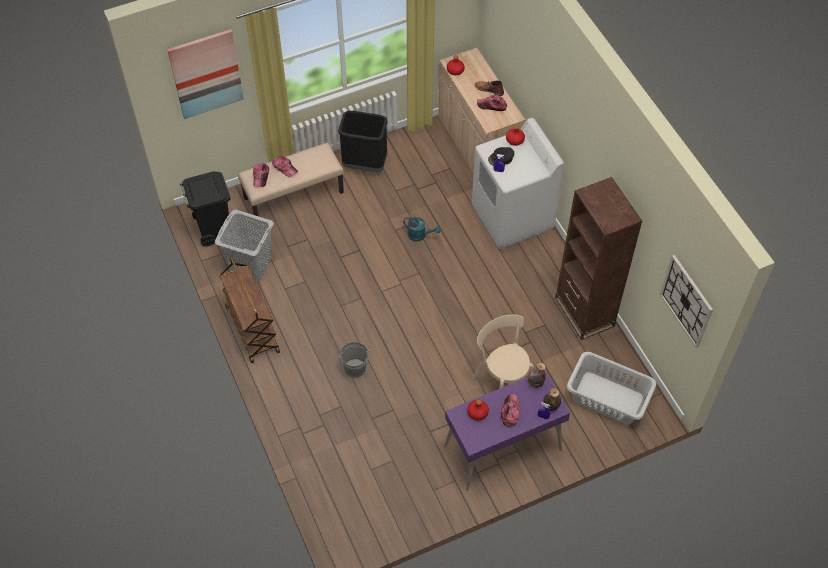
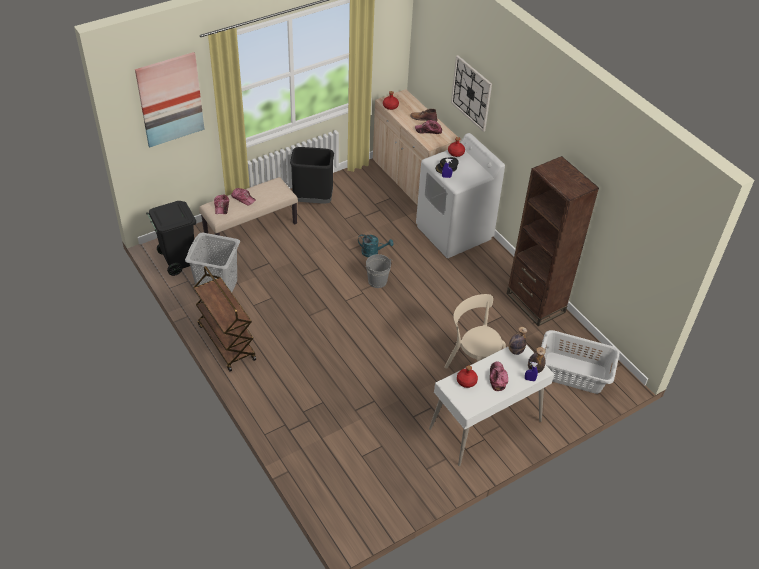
camera: 10 degrees left, 10 degrees down
grey bucket [338,342,370,378] -> grey bucket moved to [365,254,392,288]
purple desk [444,370,570,491] -> white desk [429,345,554,466]
wall clock [660,255,713,348] -> wall clock moved to [451,55,492,132]

